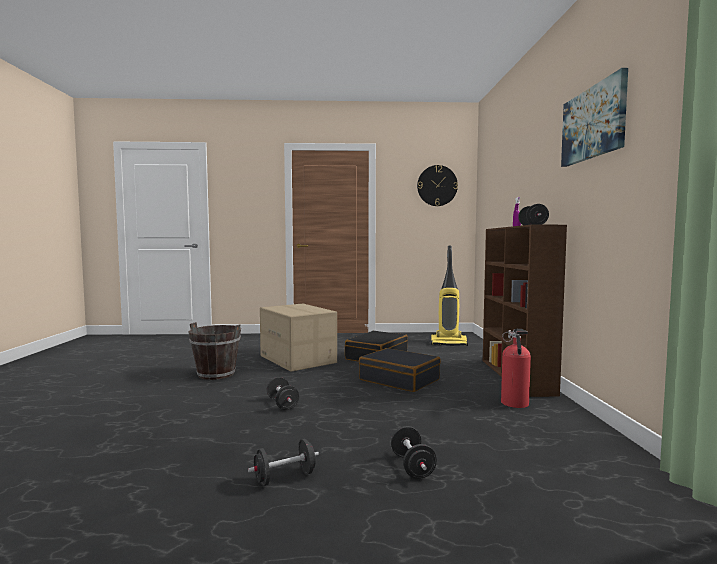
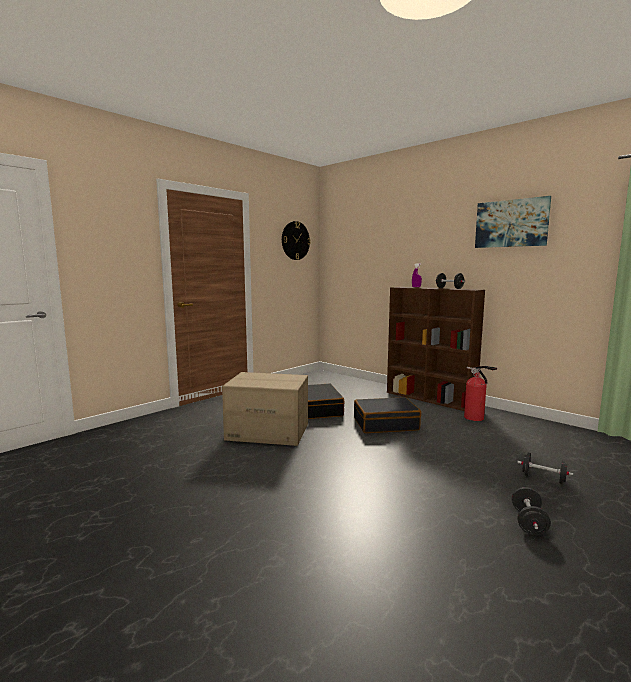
camera: 45 degrees left, 5 degrees up
brown bucket [188,322,241,380] -> none
black dumbbell [267,377,299,410] -> none
vacuum cleaner [431,246,468,346] -> none

